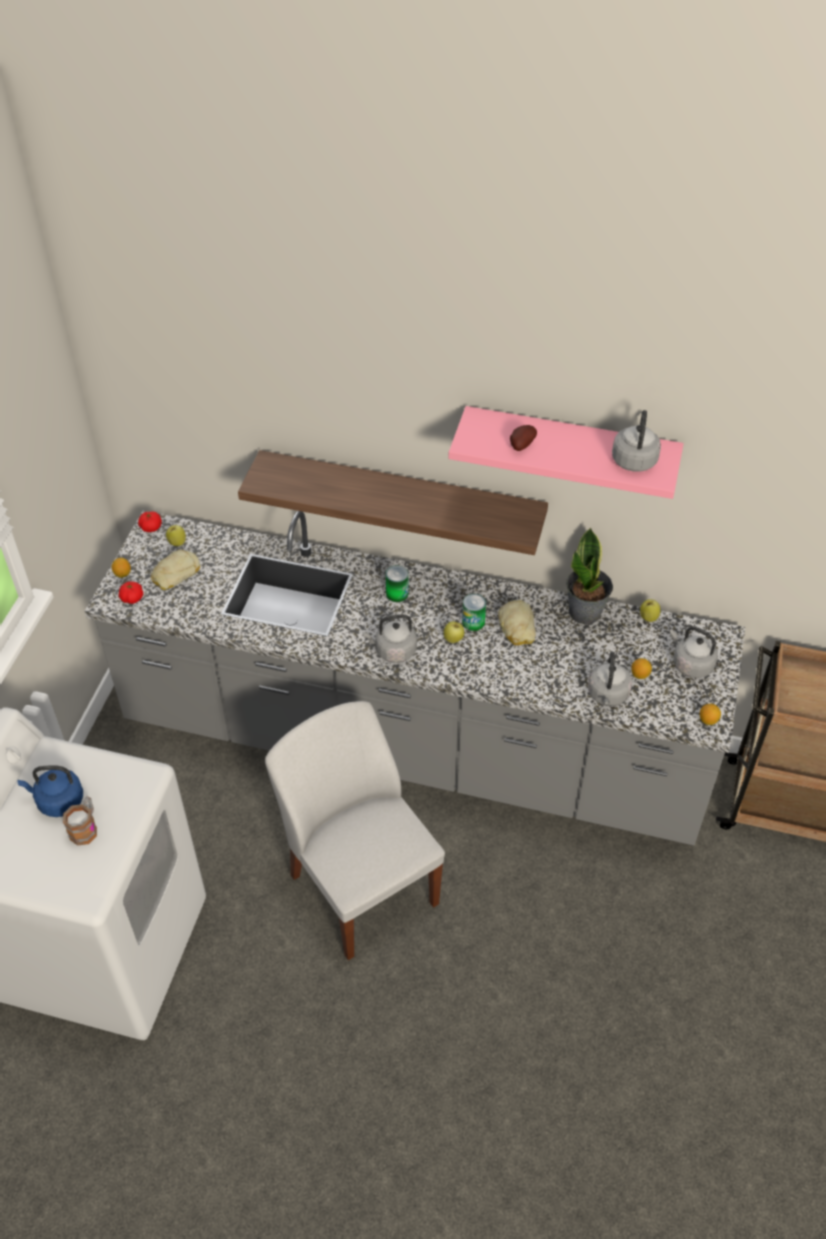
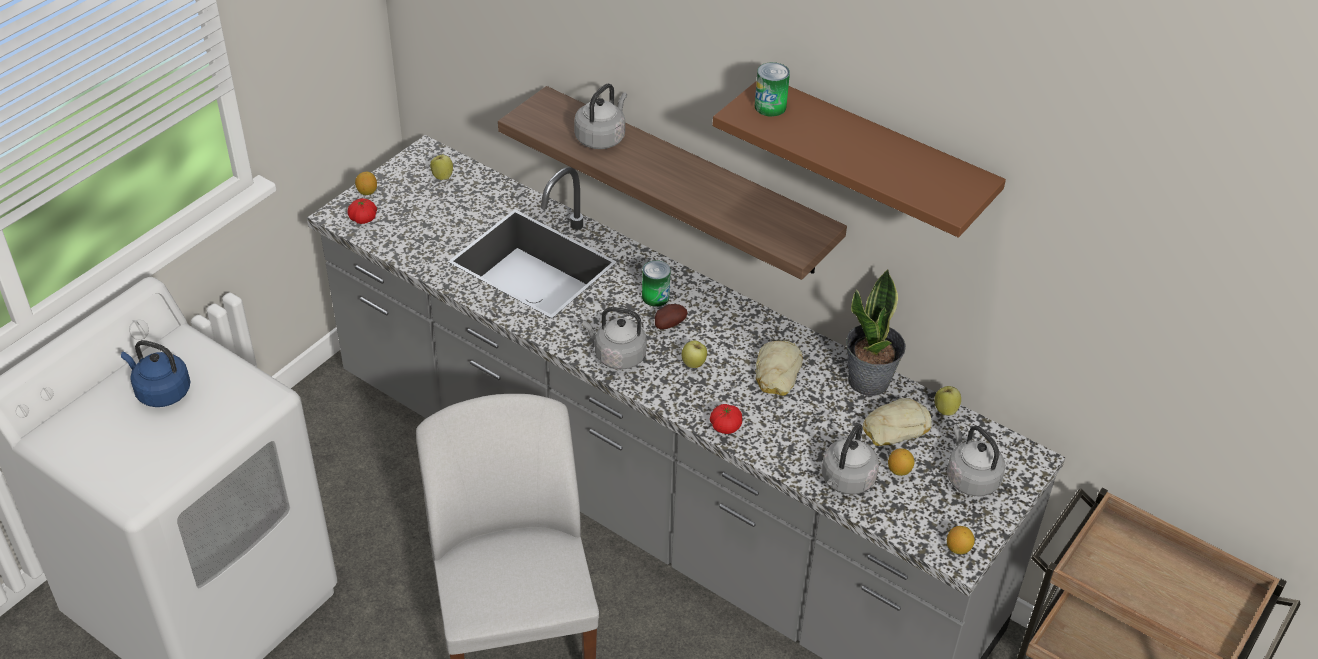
camera: 20 degrees right, 5 degrees down
mug [63,797,97,846] -> none
tomato [138,511,162,532] -> tomato moved to [710,404,742,434]
bread [150,550,200,590] -> bread moved to [863,398,931,446]
pink shelf [448,406,684,499] -> brown shelf [712,81,1006,238]
can [462,594,486,631] -> can moved to [755,62,790,117]
potato [510,425,537,451] -> potato moved to [655,304,687,330]
grey kettle [612,410,661,472] -> grey kettle moved to [574,84,627,149]

